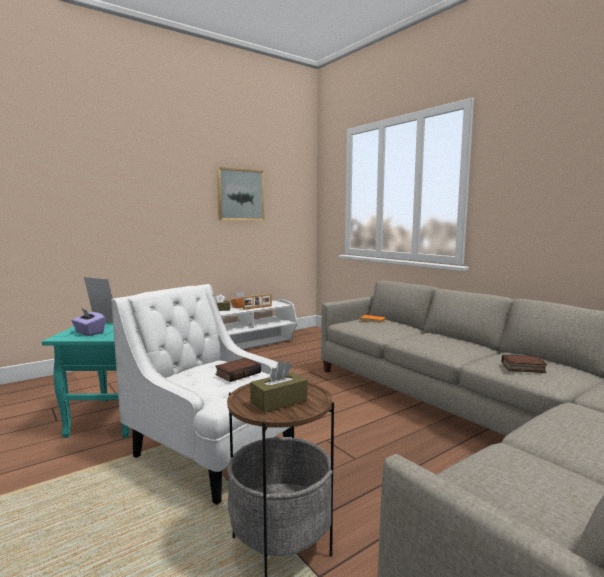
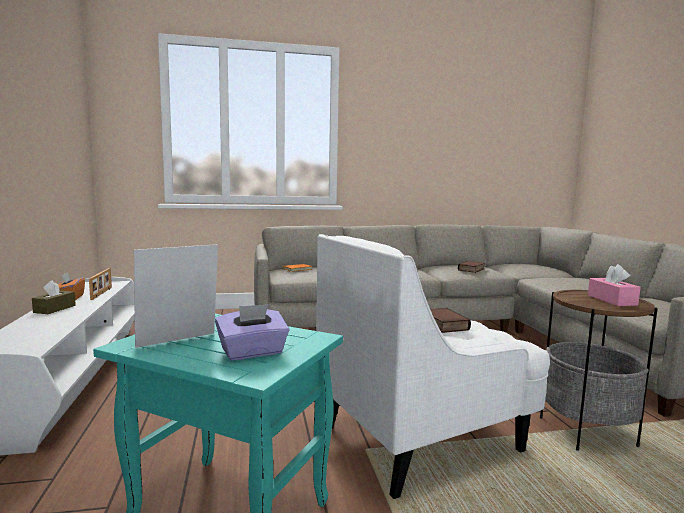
camera: 65 degrees left, 0 degrees up
picture [217,167,264,220] -> none
brown tissue box [250,360,307,413] -> pink tissue box [588,264,641,306]

